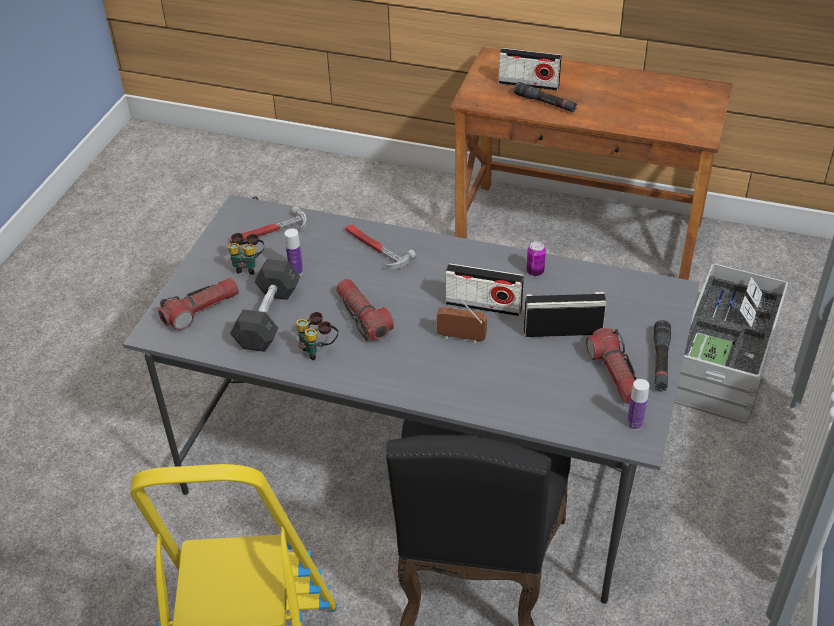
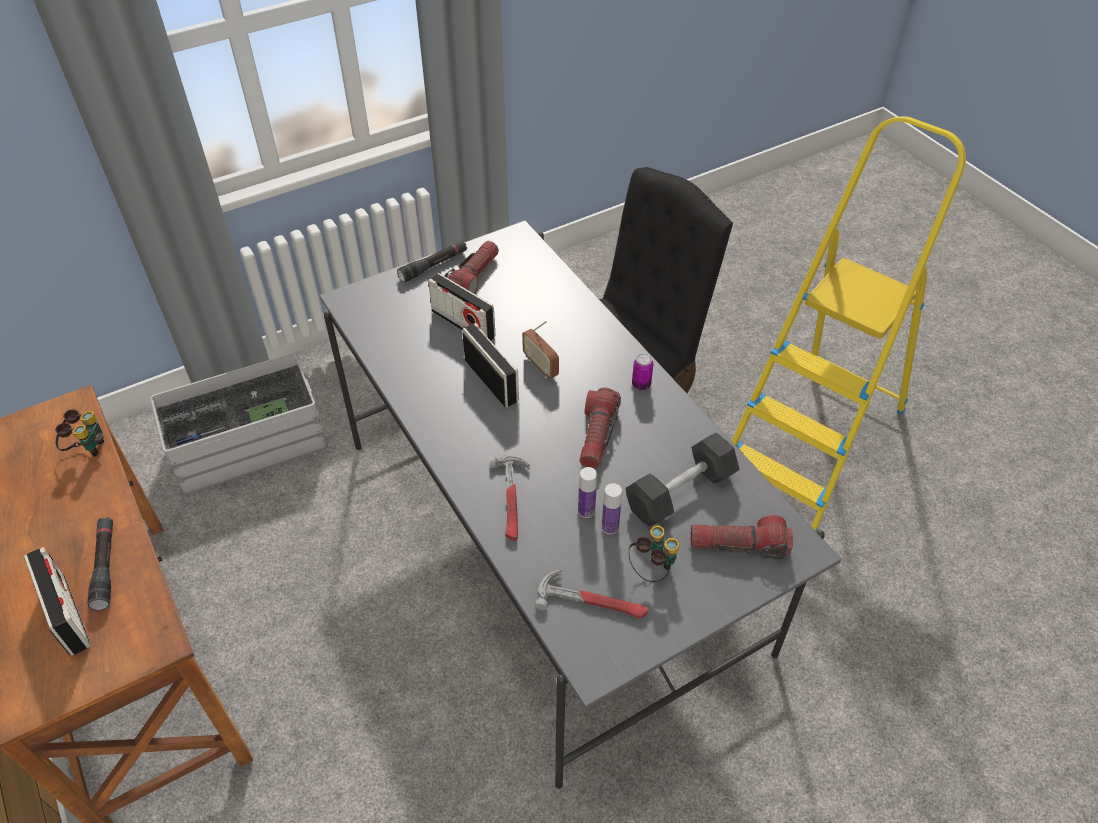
camera: 140 degrees left, 5 degrees up
binoculars [296,312,338,360] -> binoculars moved to [55,409,104,457]
can [526,241,546,276] -> can moved to [632,354,653,390]
bottle [627,379,649,430] -> bottle moved to [578,467,597,518]

